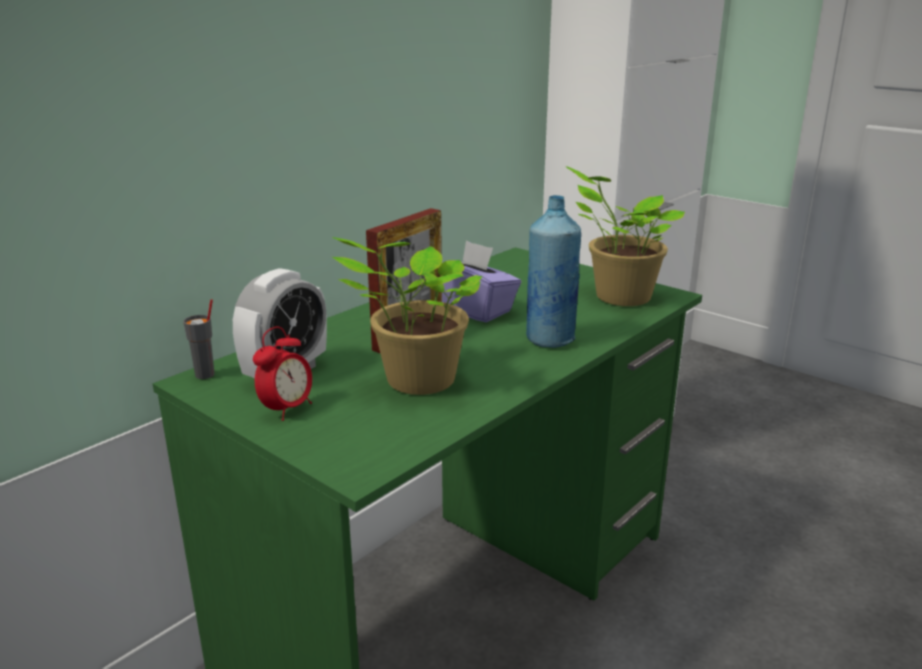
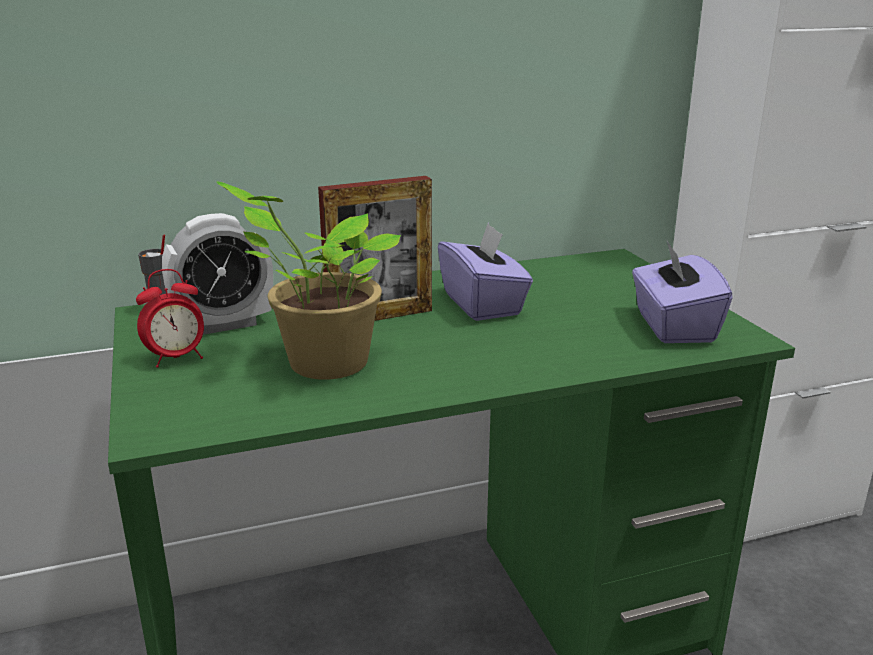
camera: 30 degrees right, 0 degrees up
blue bottle [526,195,581,348] -> none
potted plant [565,166,685,306] -> purple tissue box [632,239,733,343]

